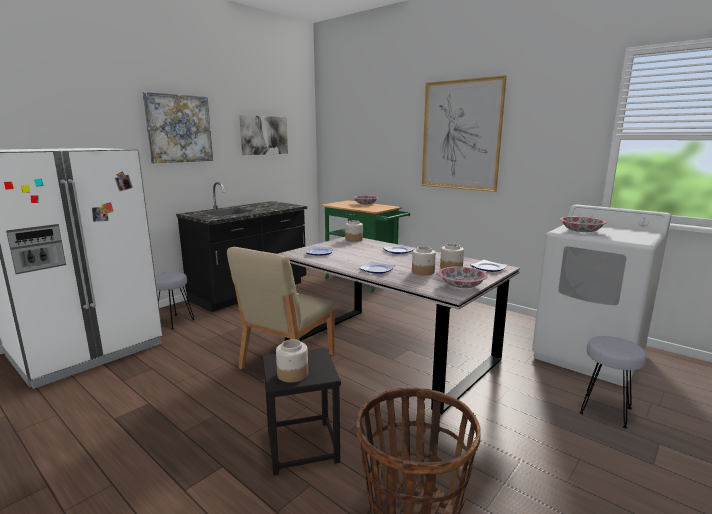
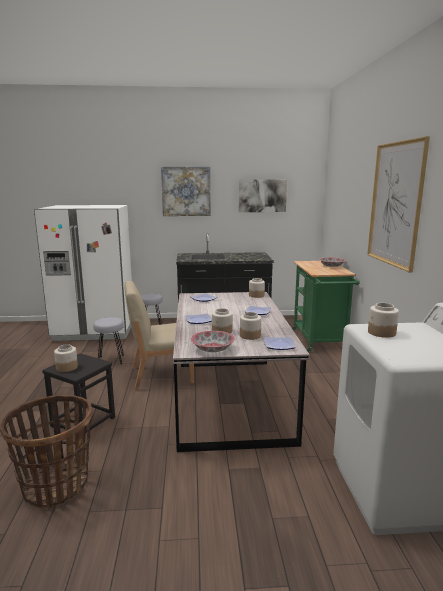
camera: 45 degrees right, 0 degrees up
bowl [560,217,607,232] -> jar [368,303,399,338]
grey stool [579,336,647,429] -> grey stool moved to [93,317,124,365]

